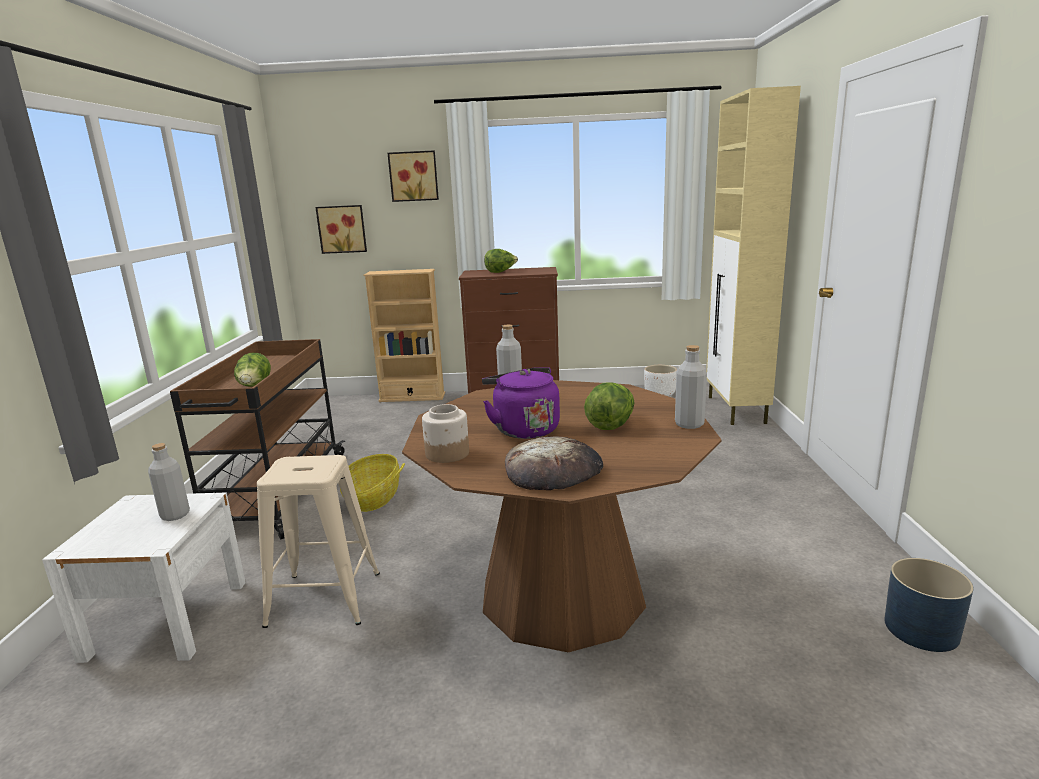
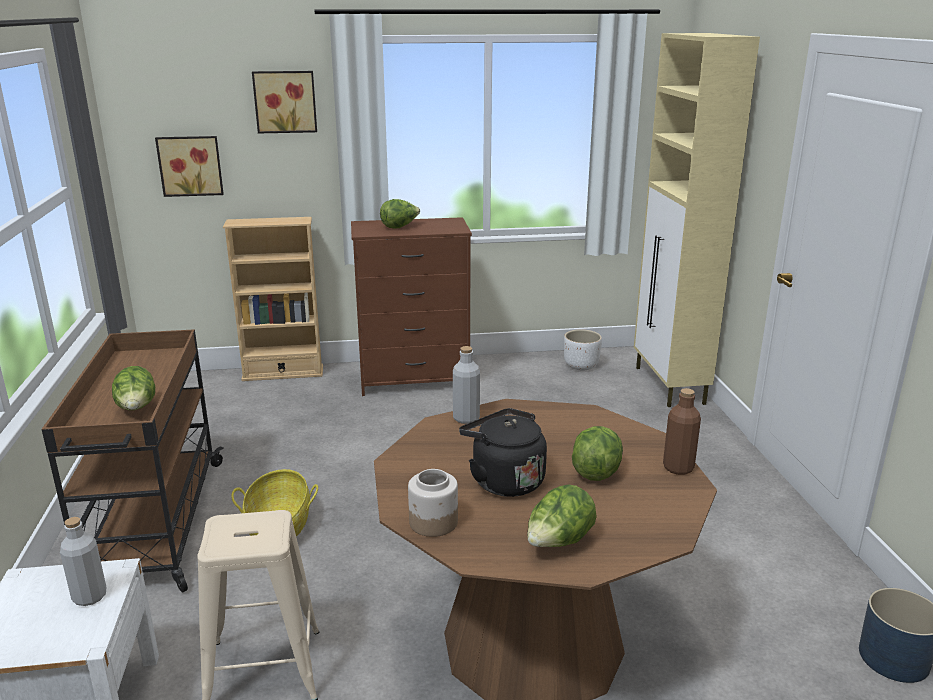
camera: 10 degrees left, 5 degrees up
purple kettle [482,367,560,439] -> black kettle [459,408,547,497]
bread [505,437,603,490] -> lettuce [527,484,597,547]
grey bottle [675,345,707,429] -> brown bottle [663,388,701,475]

